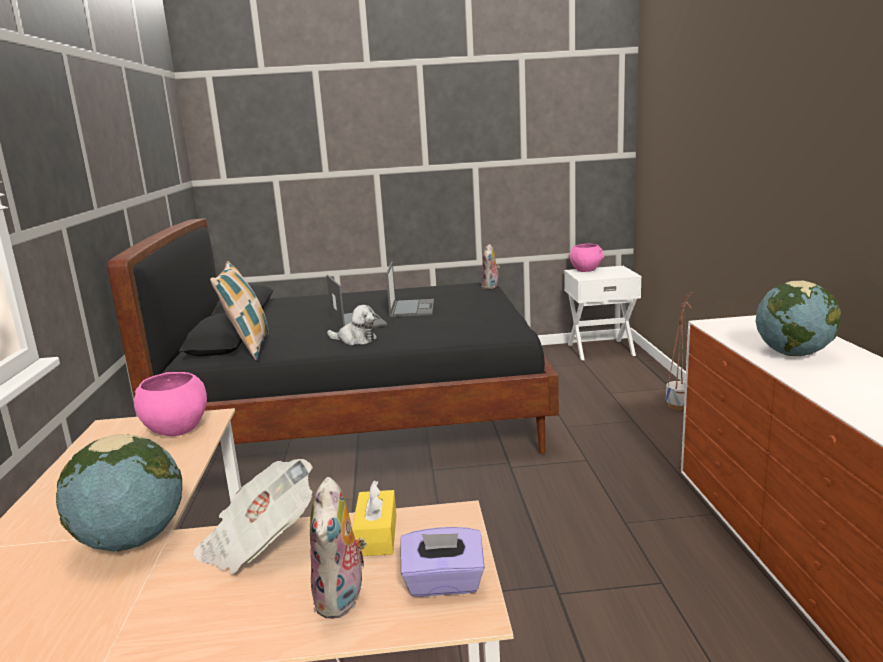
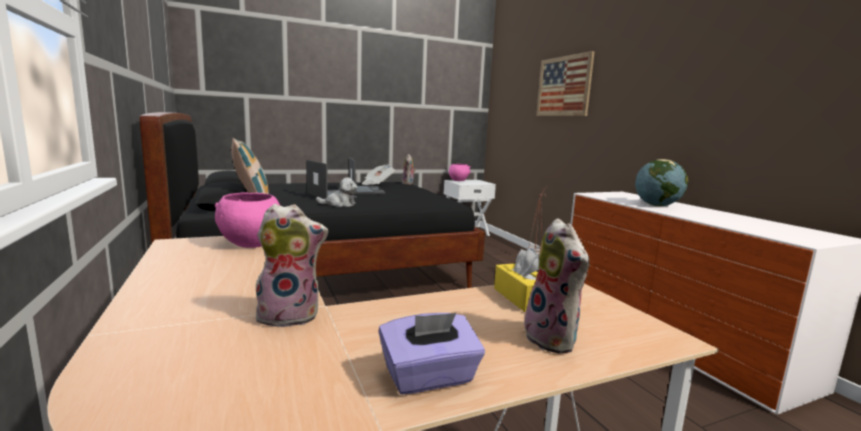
camera: 20 degrees left, 5 degrees down
globe [56,434,182,552] -> plush toy [251,204,328,328]
newspaper [193,459,313,574] -> newspaper moved to [362,164,395,185]
purple tissue box [400,527,485,597] -> purple tissue box moved to [378,313,485,395]
none -> picture [536,51,595,116]

